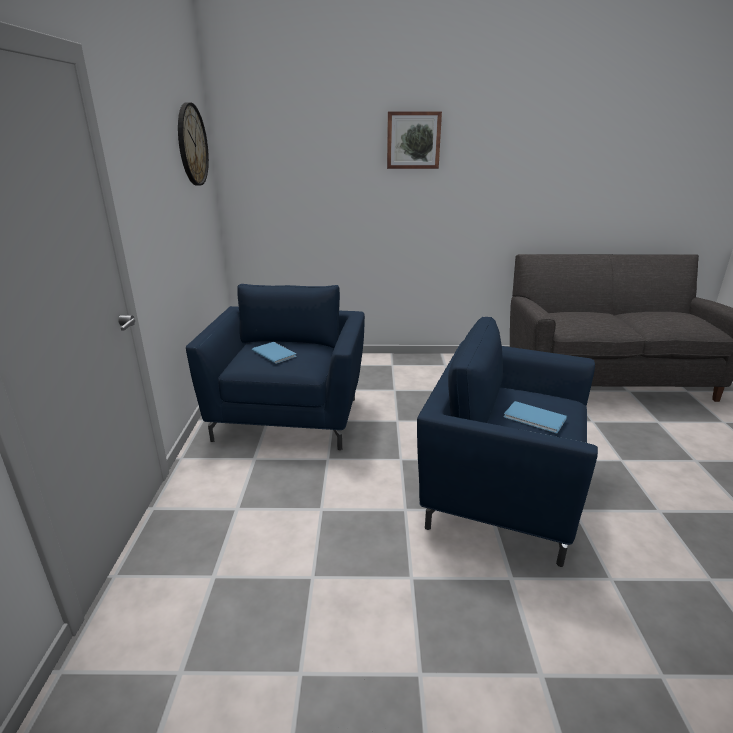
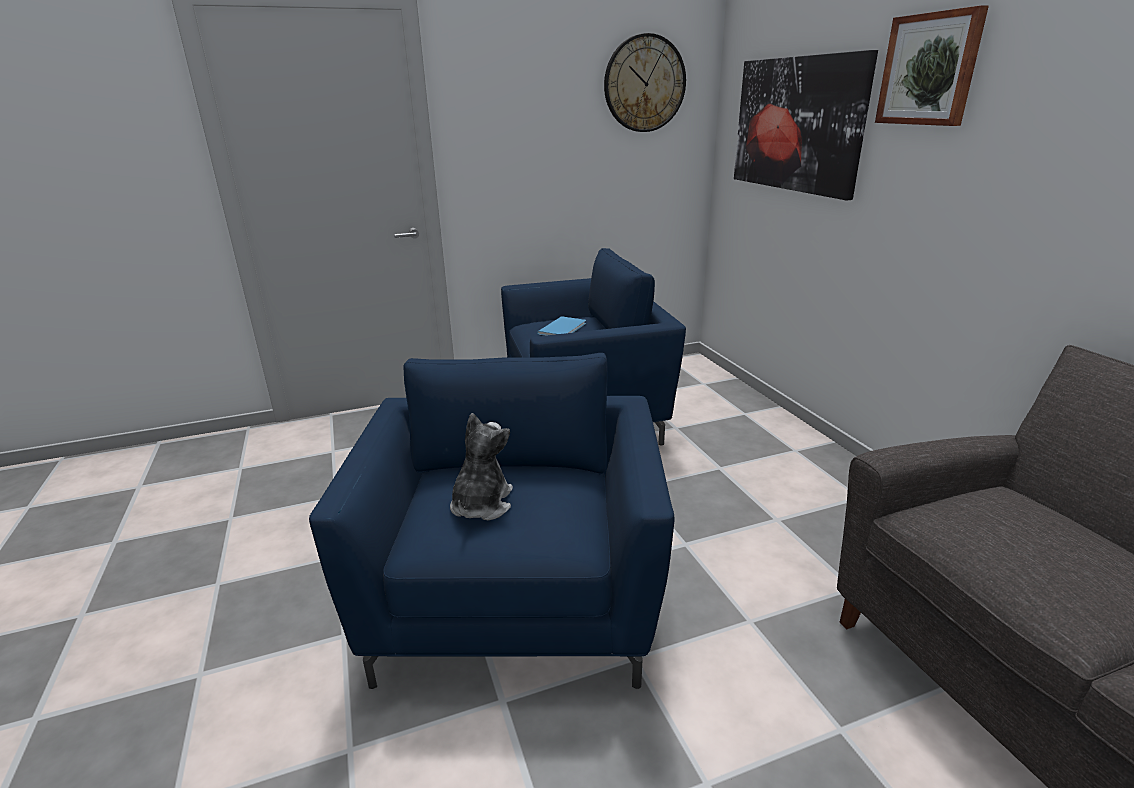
camera: 70 degrees right, 0 degrees up
blue book [504,401,567,433] -> plush toy [450,413,513,520]
none -> picture [734,50,878,201]

